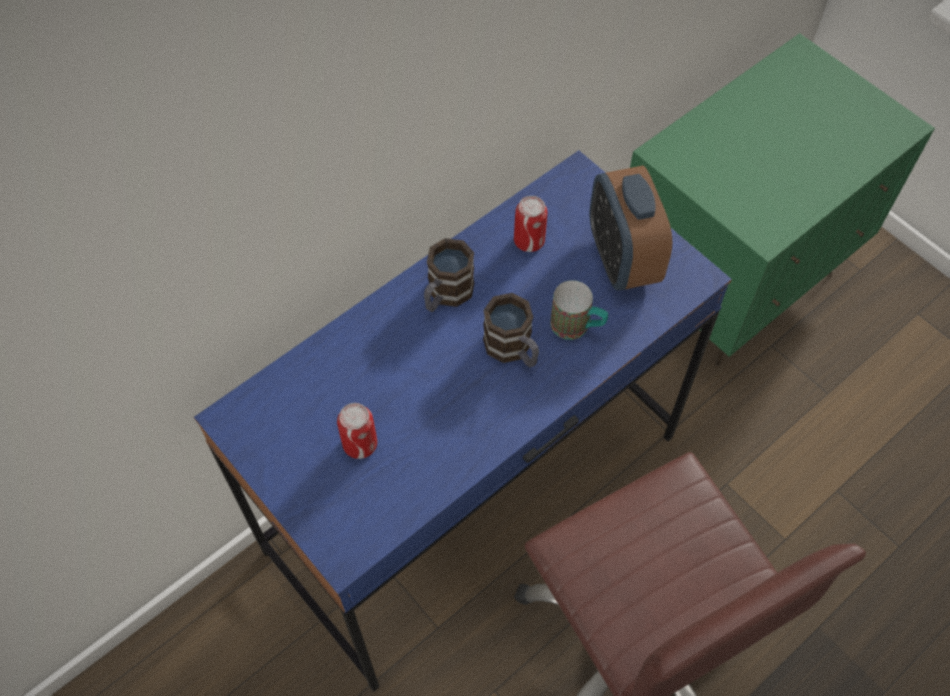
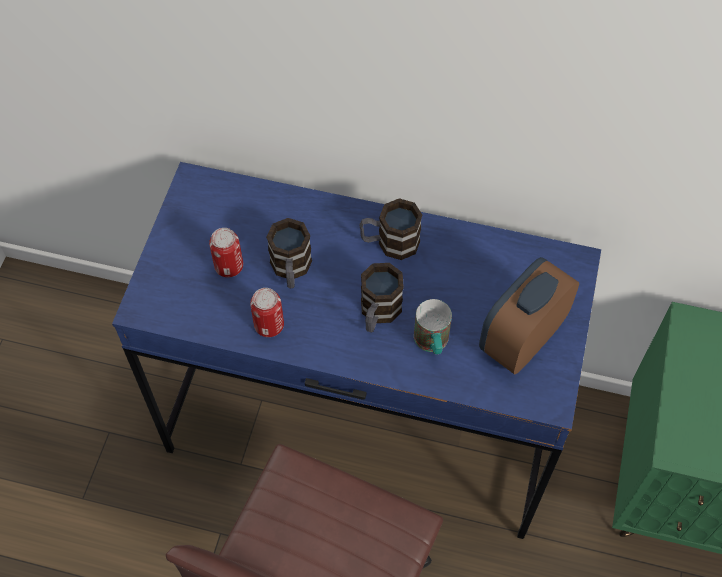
camera: 55 degrees right, 0 degrees up
can [514,196,548,252] -> can moved to [250,288,284,337]
none -> mug [266,218,312,288]

